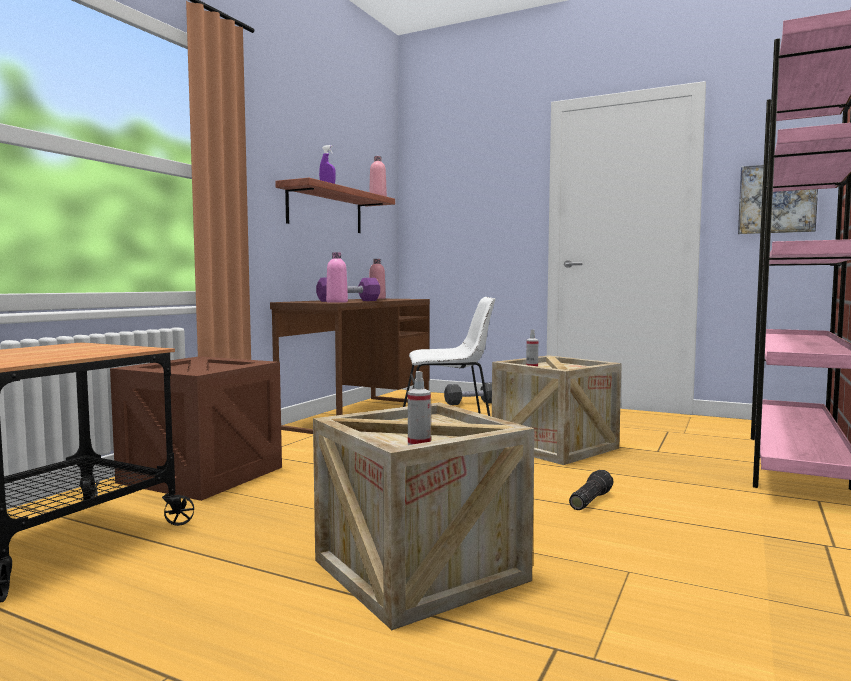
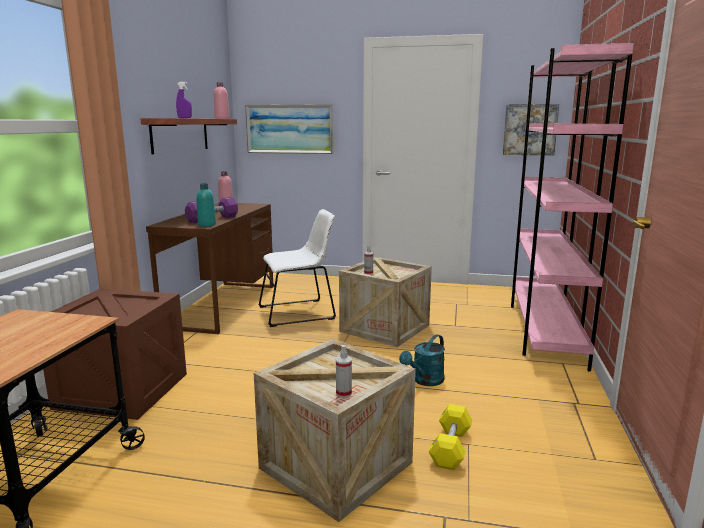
camera: 15 degrees left, 10 degrees up
pink bottle [326,252,348,303] -> turquoise bottle [197,183,216,227]
black dumbbell [444,382,492,405] -> none
flashlight [569,470,614,510] -> turquoise watering can [399,334,445,386]
none -> picture [245,104,333,154]
none -> yellow dumbbell [429,404,472,470]

